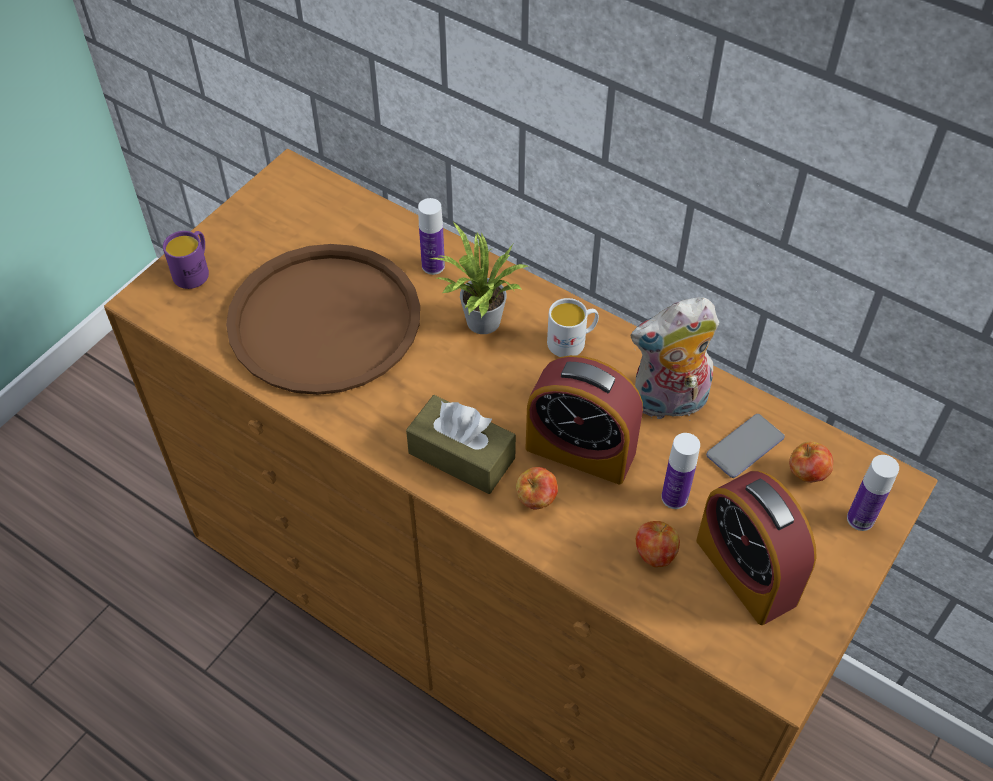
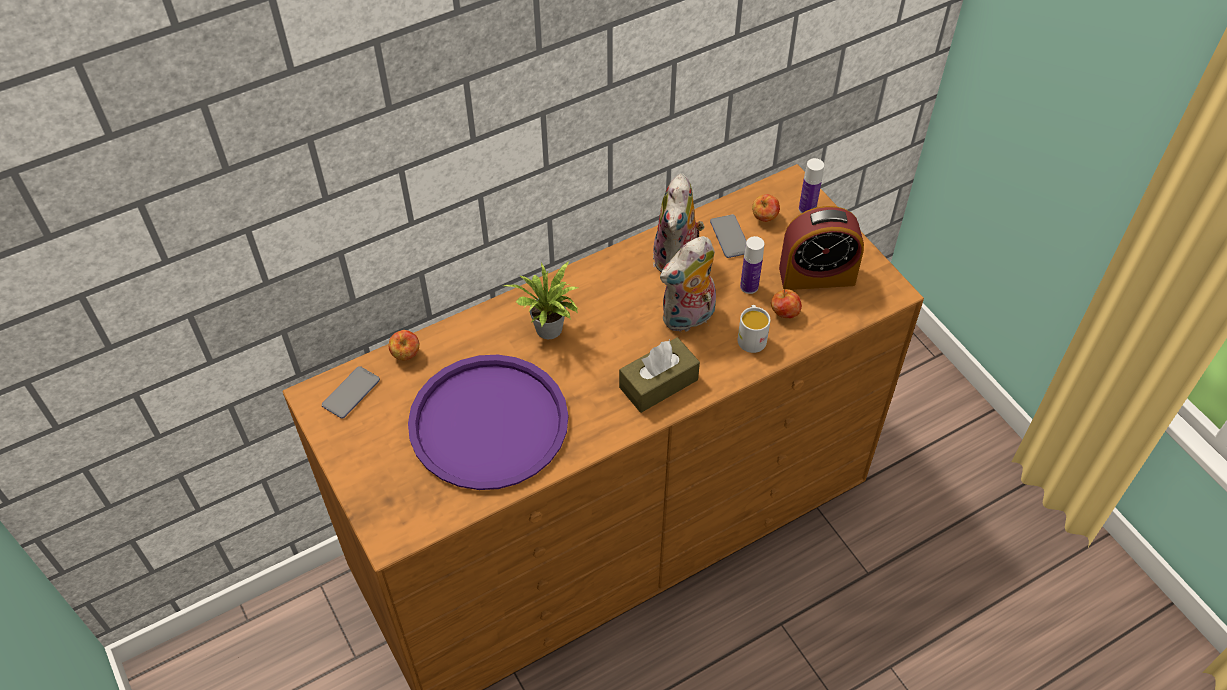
camera: 65 degrees left, 0 degrees up
purple mug [163,231,209,289] -> none
brown tray [226,244,420,395] -> purple tray [408,355,568,490]
bottle [418,198,445,275] -> none
apple [516,467,558,510] -> apple moved to [389,330,419,360]
alarm clock [525,355,643,484] -> plush toy [660,236,716,333]
white mug [547,298,599,357] -> white mug moved to [738,305,770,353]
none -> phone [322,366,380,419]

